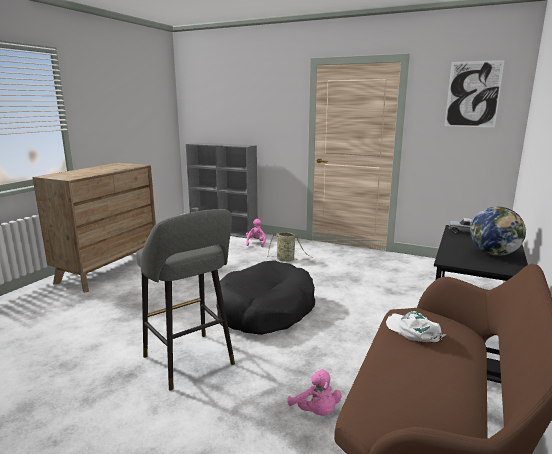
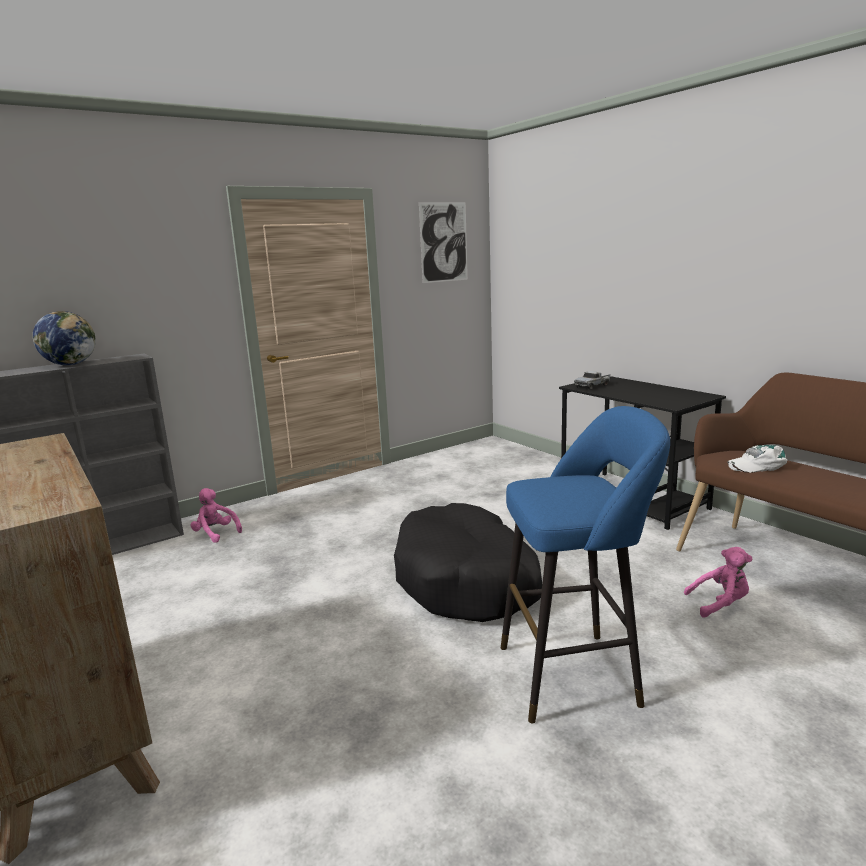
camera: 60 degrees left, 0 degrees up
grey stool [136,209,235,391] -> blue stool [501,406,670,724]
basket [267,232,313,262] -> none
globe [470,207,526,256] -> globe moved to [33,311,96,365]

